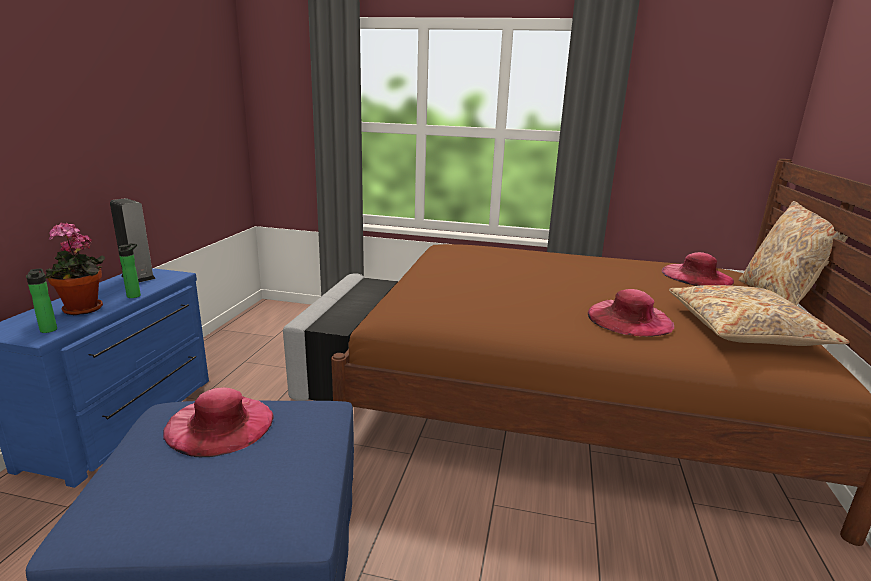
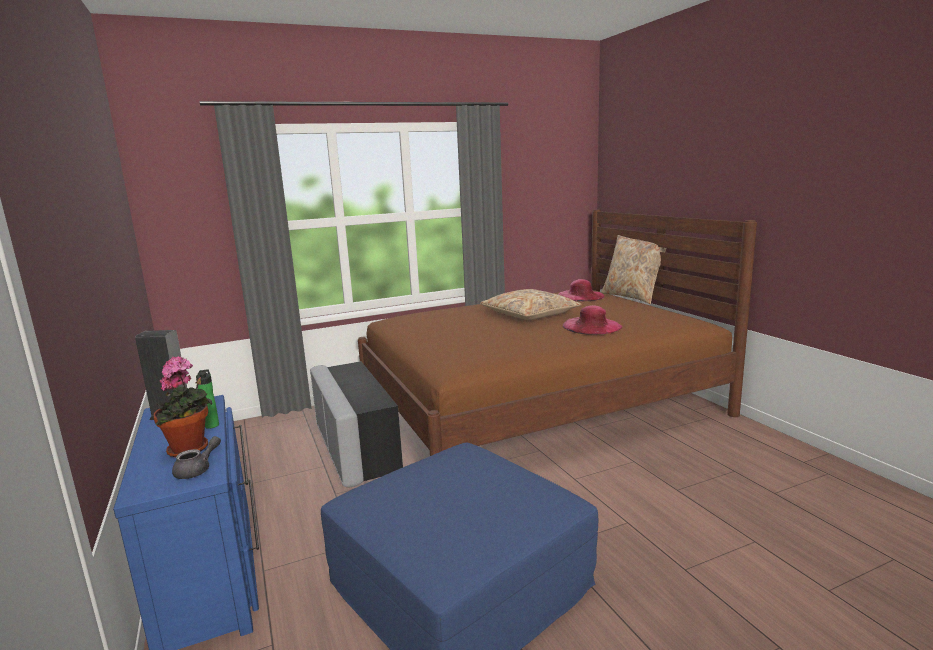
camera: 35 degrees left, 5 degrees down
bottle [26,268,57,333] -> grey teapot [172,436,221,479]
pink hat [163,388,273,457] -> none
beige pillow [669,285,849,346] -> beige pillow moved to [480,289,582,320]

